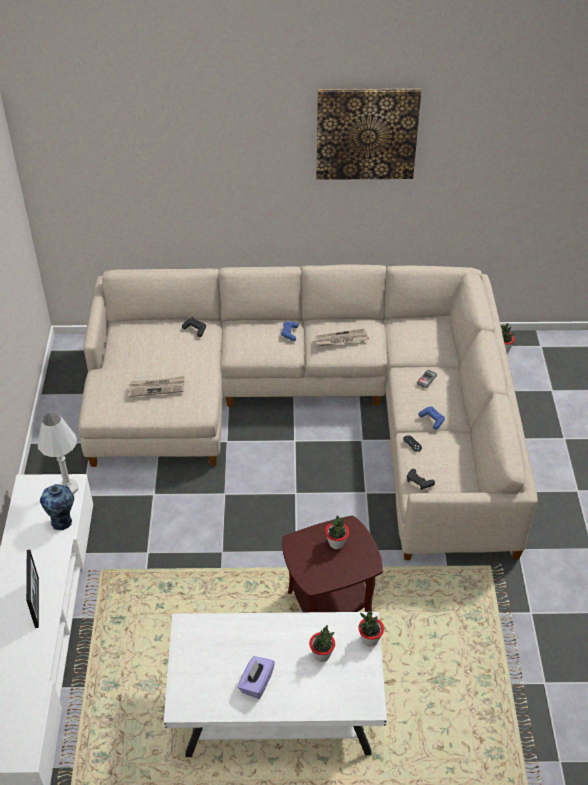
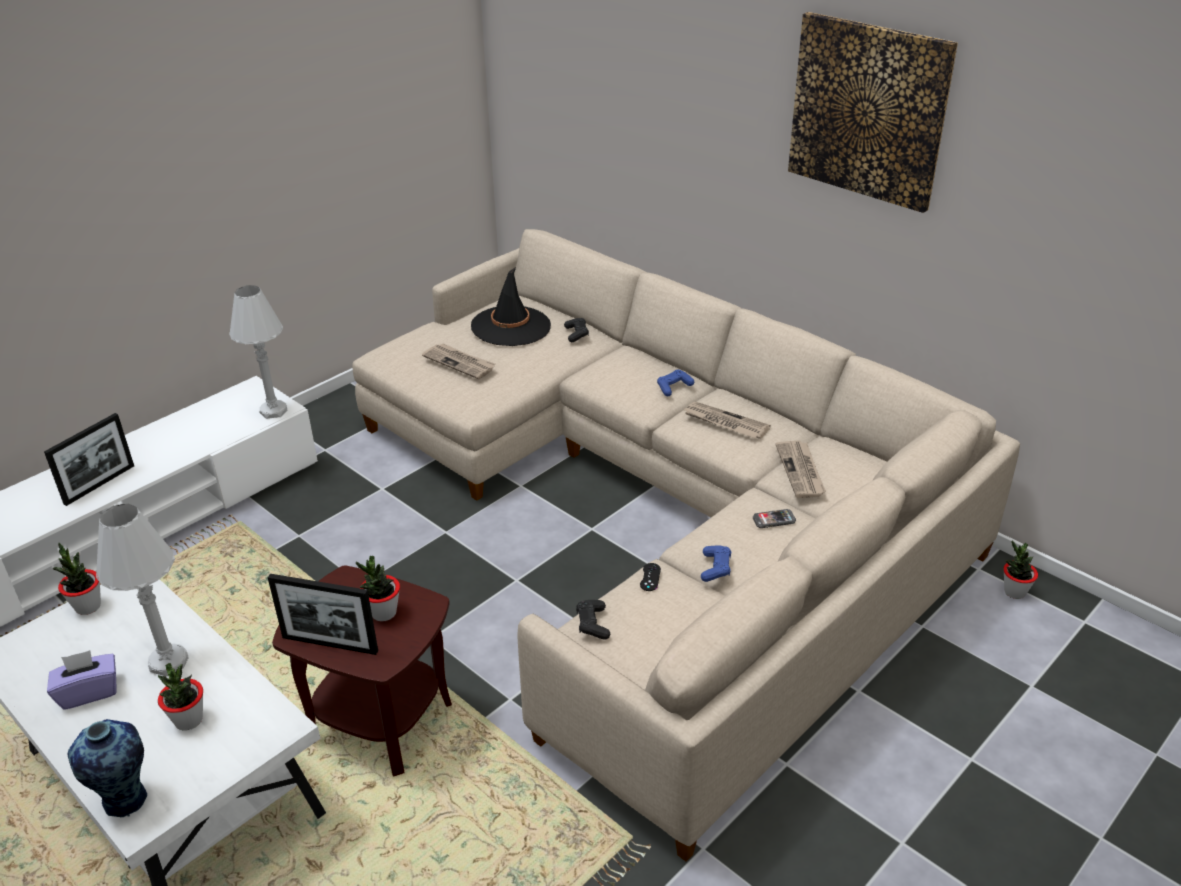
camera: 45 degrees right, 10 degrees down
vase [40,484,74,530] -> vase moved to [68,719,147,817]
potted plant [358,611,384,647] -> potted plant moved to [52,542,101,615]
none -> white table lamp [96,504,189,677]
none -> picture frame [268,574,378,655]
none -> black hat [471,266,551,346]
none -> newspaper [776,440,826,498]

